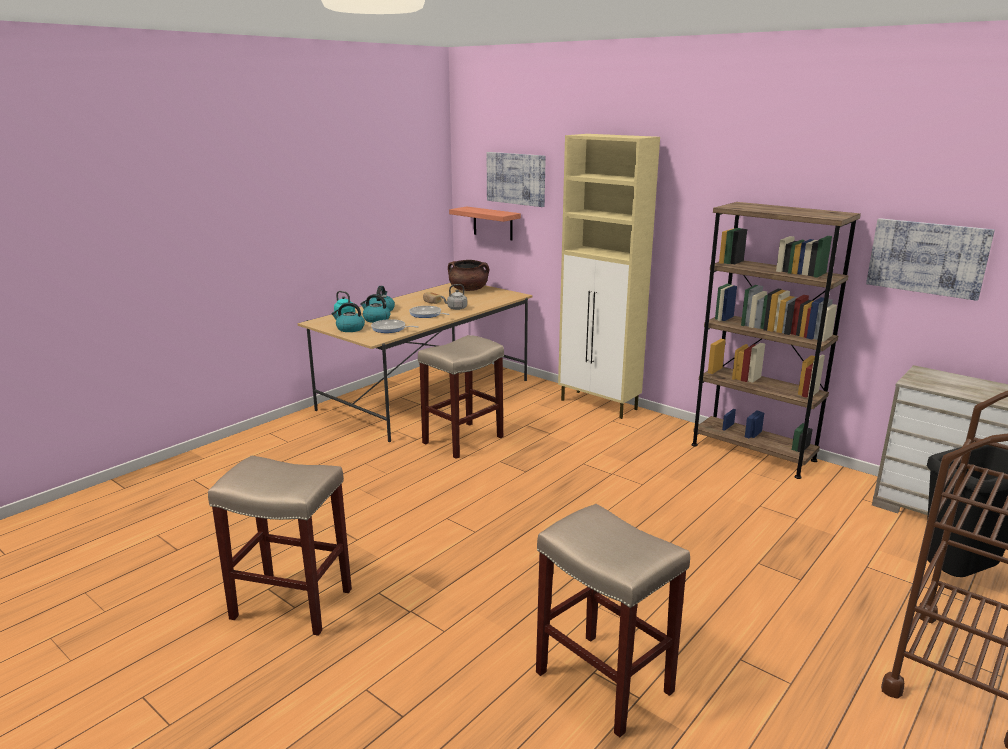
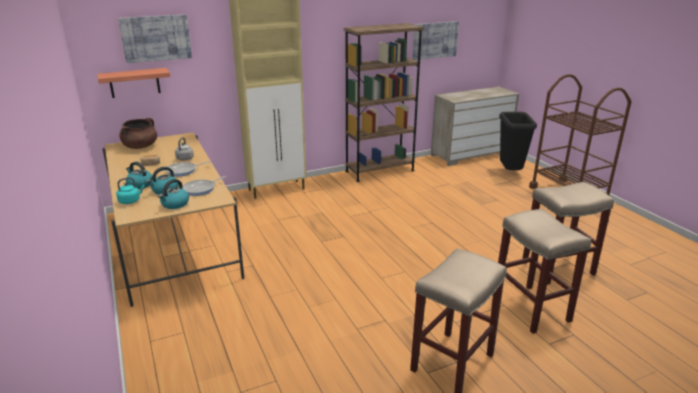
camera: 65 degrees left, 5 degrees up
beige stool [418,335,504,459] -> beige stool moved to [498,209,591,334]

